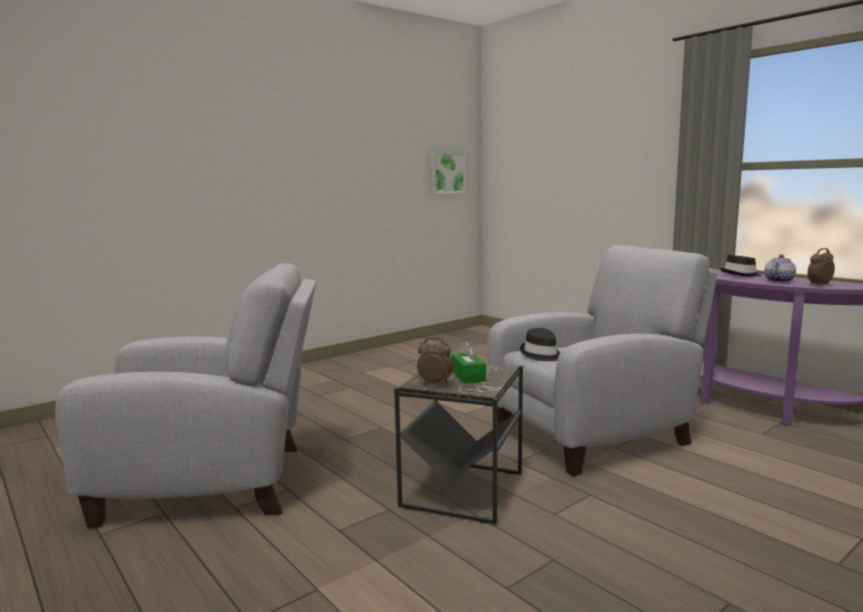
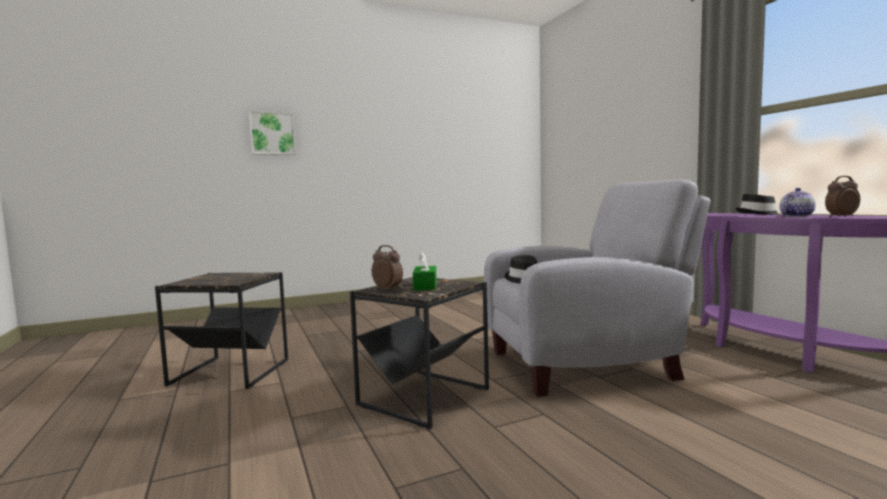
camera: 15 degrees right, 5 degrees down
grey armchair [55,263,316,528] -> black side table [155,272,288,389]
picture [431,152,465,194] -> picture moved to [249,111,296,155]

